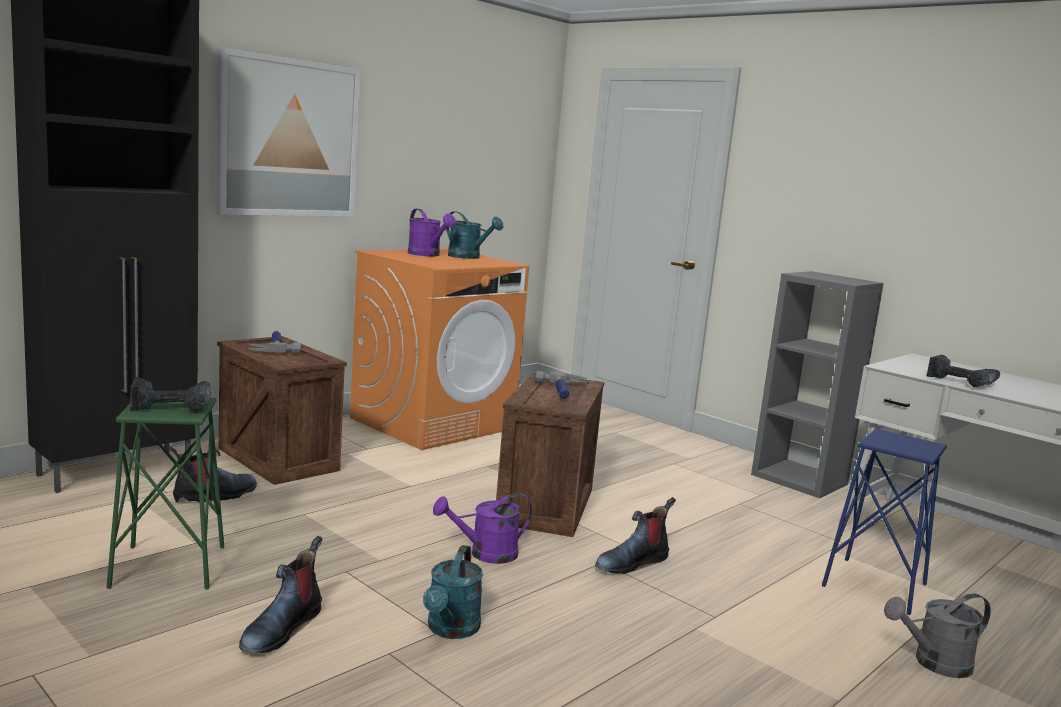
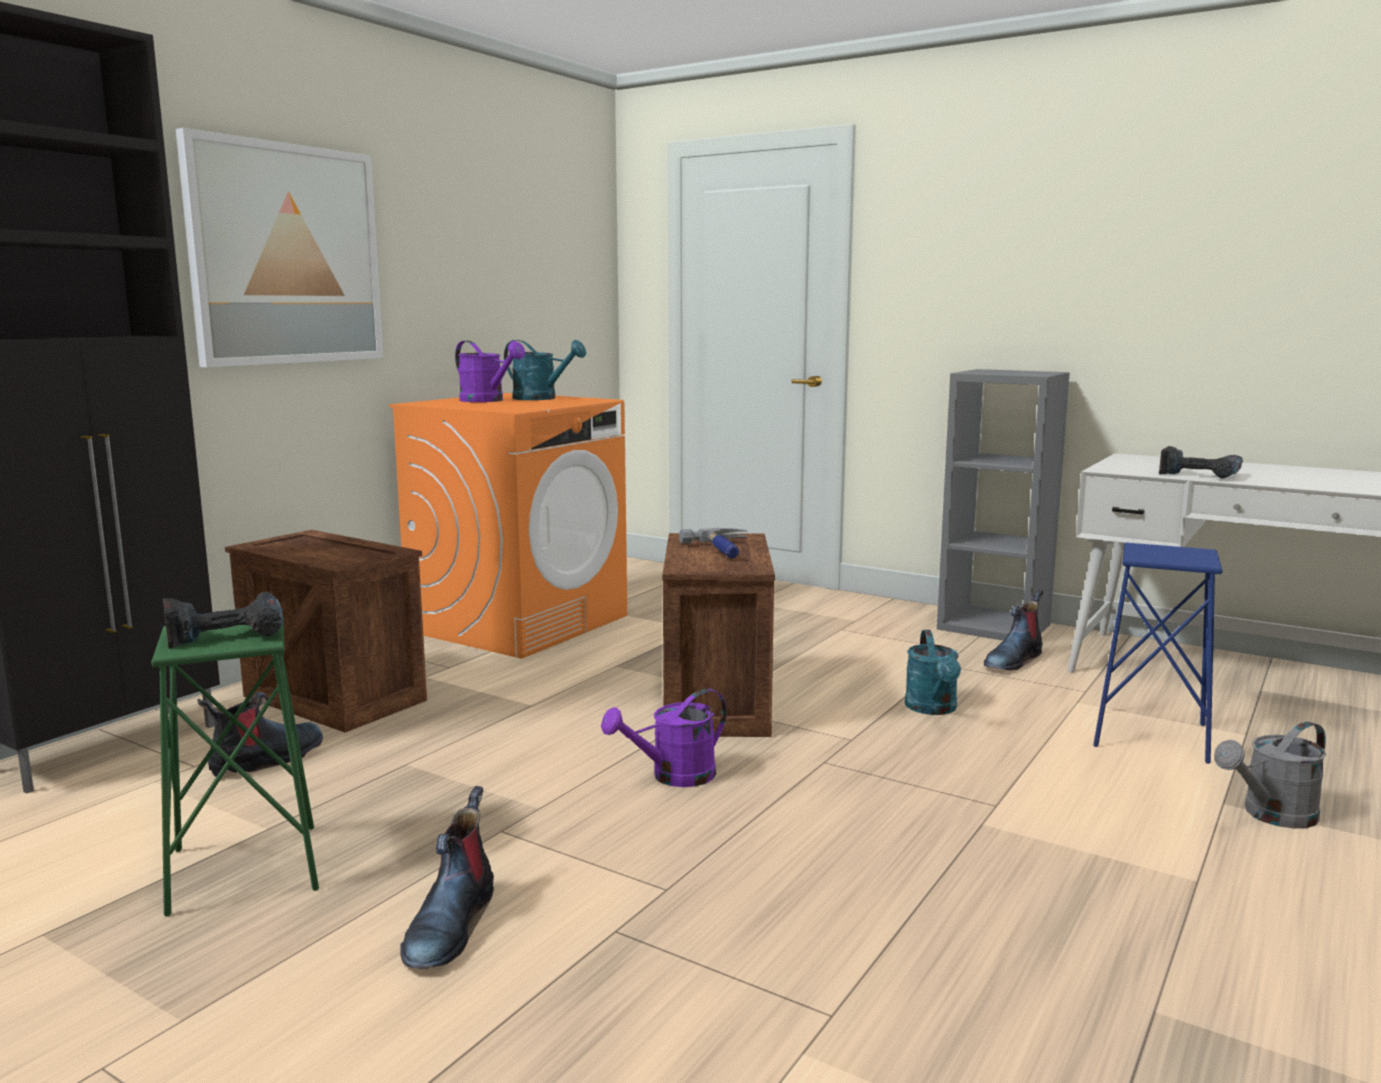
camera: 10 degrees left, 0 degrees up
hammer [248,331,301,353] -> none
turquoise watering can [423,545,483,639] -> turquoise watering can moved to [905,630,961,715]
boot [595,497,676,574] -> boot moved to [984,590,1043,670]

